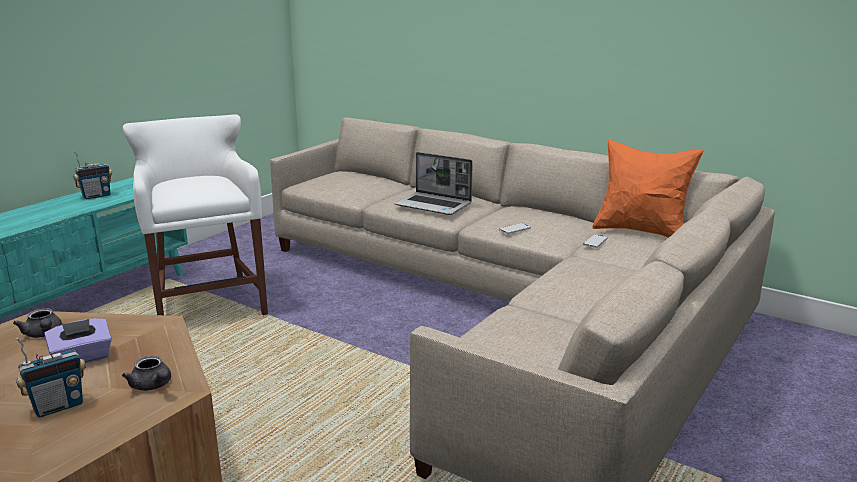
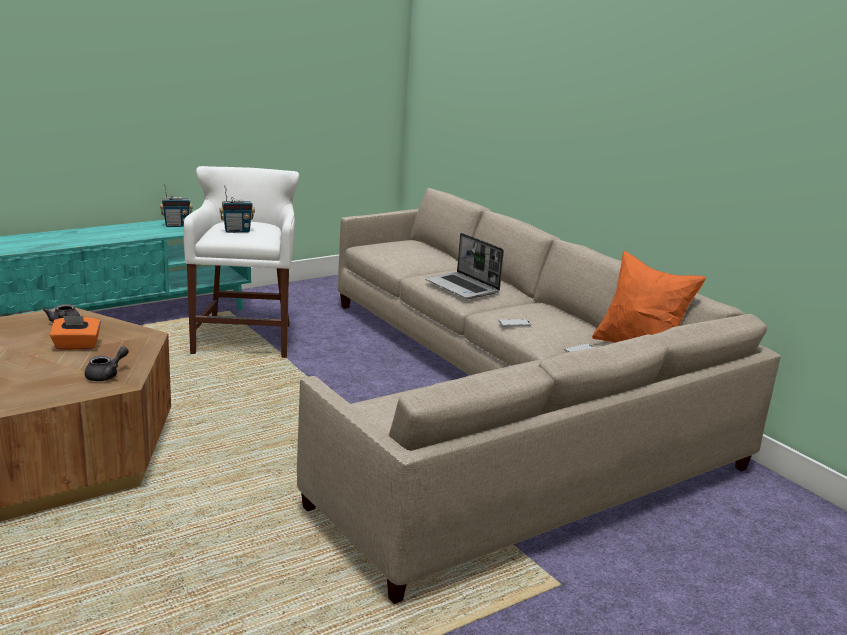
camera: 20 degrees right, 0 degrees up
radio [16,338,86,417] -> radio moved to [220,185,255,233]
purple tissue box [44,318,112,363] -> orange tissue box [50,315,101,350]
grey teapot [122,356,171,391] -> grey teapot turned 120 degrees counterclockwise [85,346,129,381]

